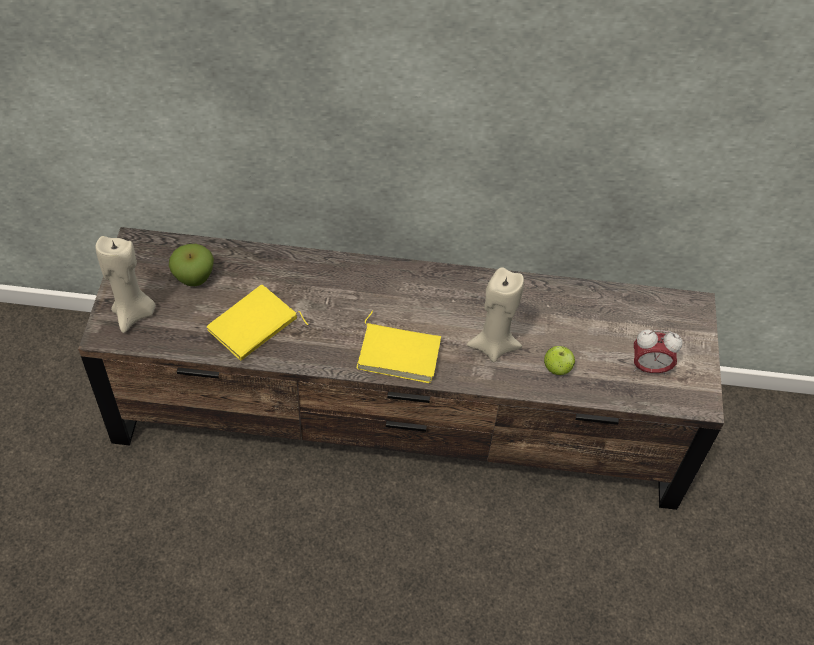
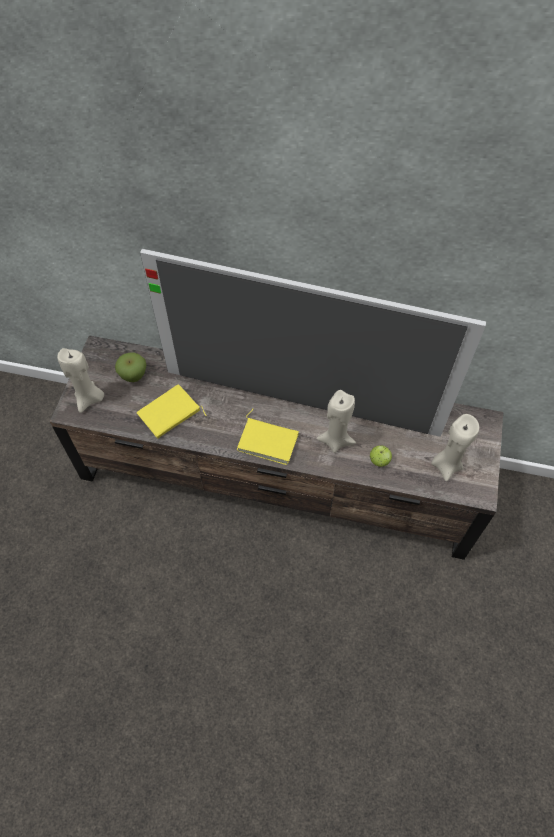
camera: 10 degrees right, 5 degrees up
alarm clock [633,330,683,376] -> beige candle [431,414,479,482]
none -> television [140,249,486,437]

